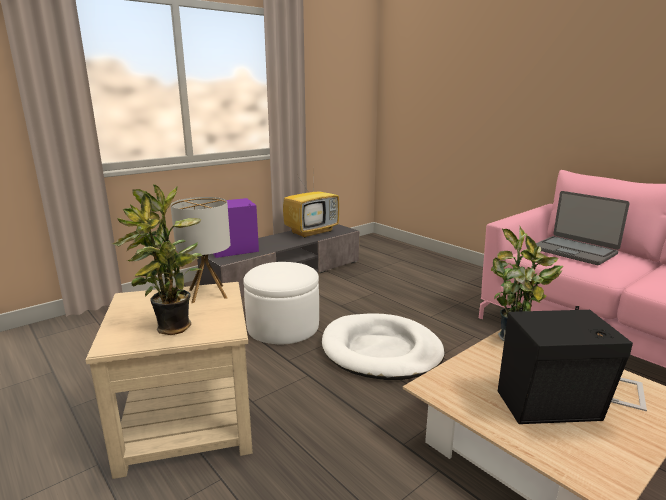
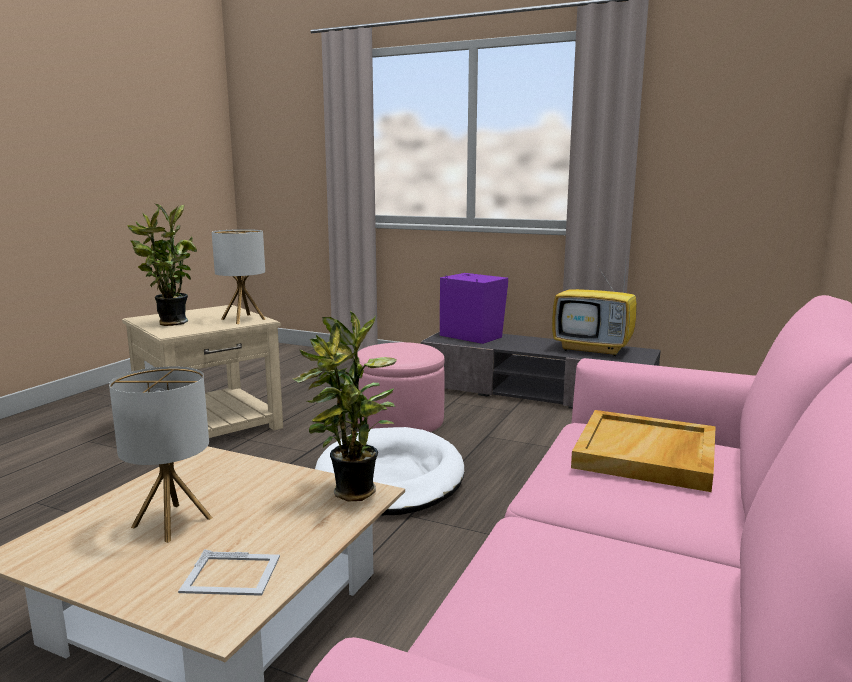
camera: 65 degrees right, 5 degrees down
white ottoman [243,262,319,344] -> pink ottoman [353,342,445,432]
black speaker [498,306,633,424] -> table lamp [109,366,212,543]
laptop [536,191,630,265] -> beige tray [571,410,716,492]

